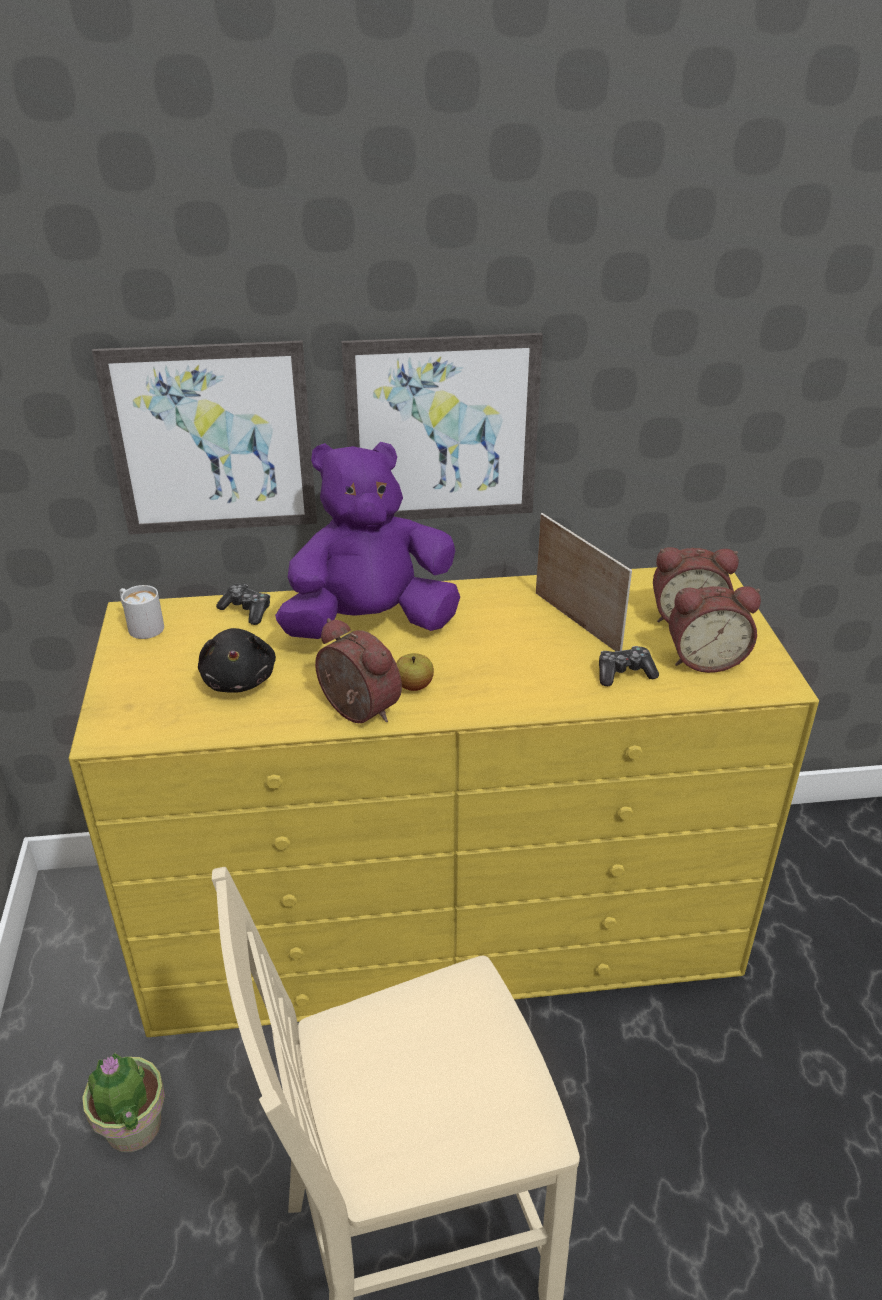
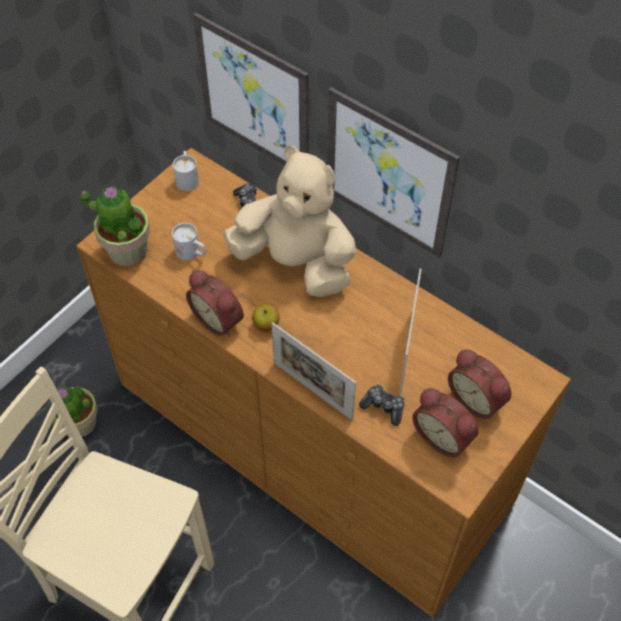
camera: 45 degrees right, 20 degrees up
yellow dresser [69,567,819,1037] -> brown dresser [76,148,571,617]
black plush toy [198,628,276,693] -> white mug [172,223,206,260]
purple plush toy [275,442,460,639] -> beige plush toy [223,146,356,297]
alarm clock [315,618,402,723] -> alarm clock turned 135 degrees clockwise [186,270,244,337]
none -> potted plant [81,186,150,266]
none -> picture frame [272,322,356,420]

